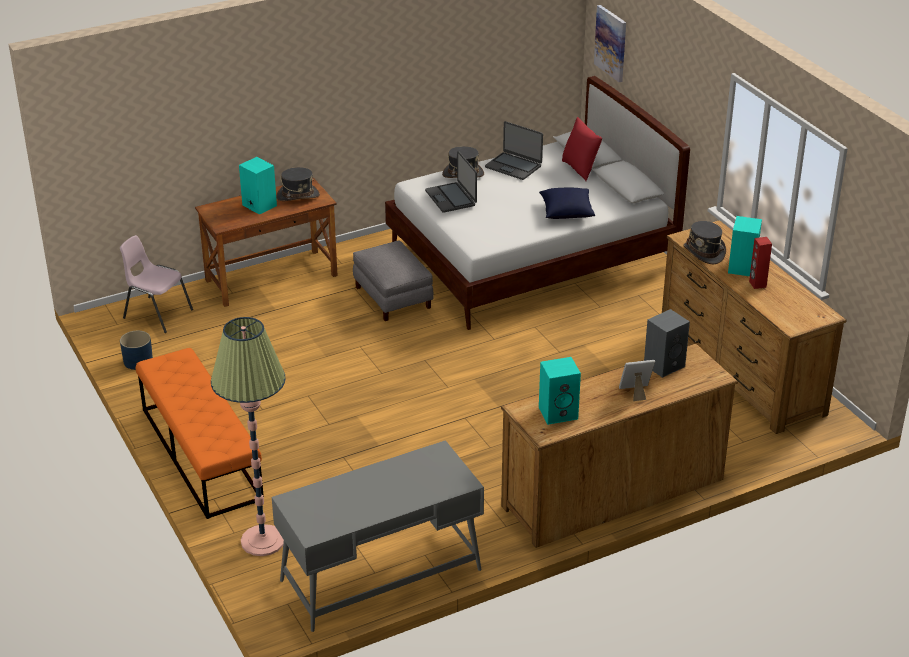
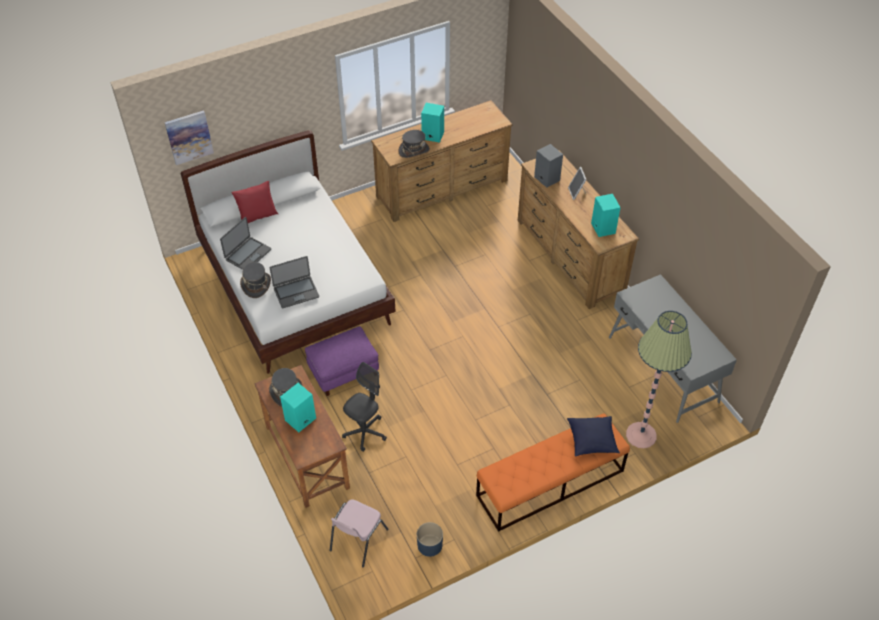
camera: 90 degrees left, 15 degrees up
grey ottoman [353,240,434,321] -> purple ottoman [305,326,379,396]
blue pillow [539,187,595,219] -> blue pillow moved to [567,416,620,456]
red speaker [749,237,772,289] -> none
none -> grey office chair [342,362,387,452]

